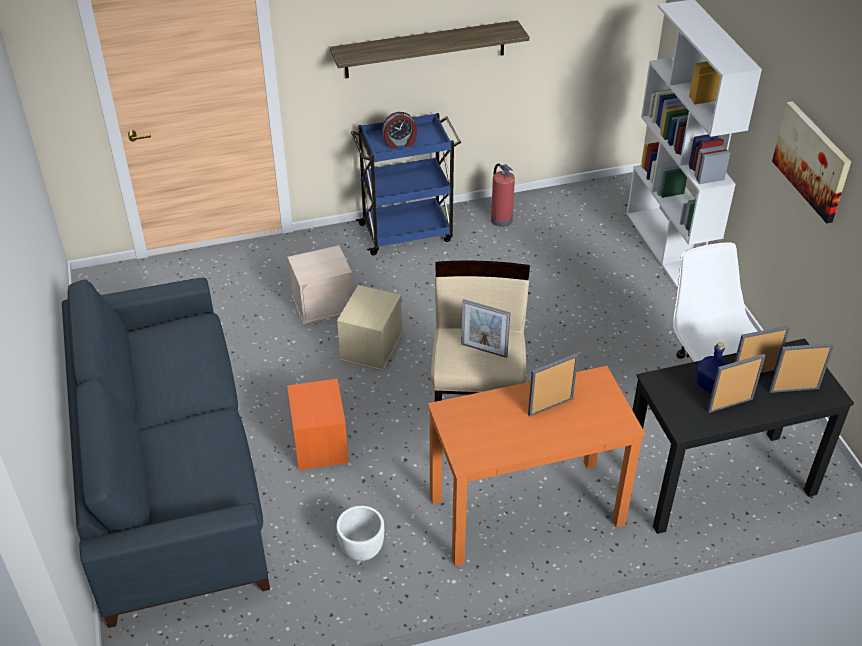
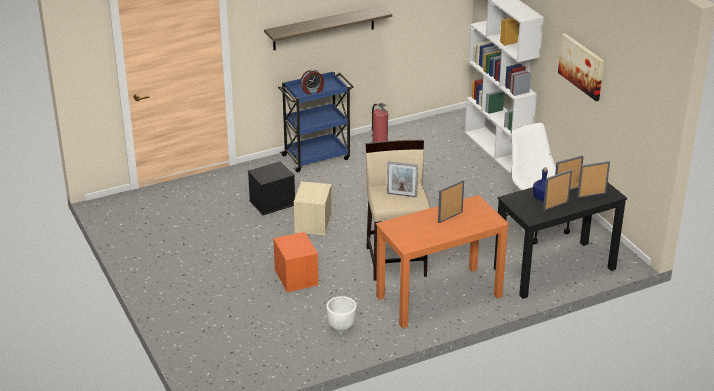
camera: 10 degrees left, 10 degrees down
blue sofa [62,277,270,628] -> none
beige storage box [288,245,353,324] -> black storage box [248,161,295,215]

